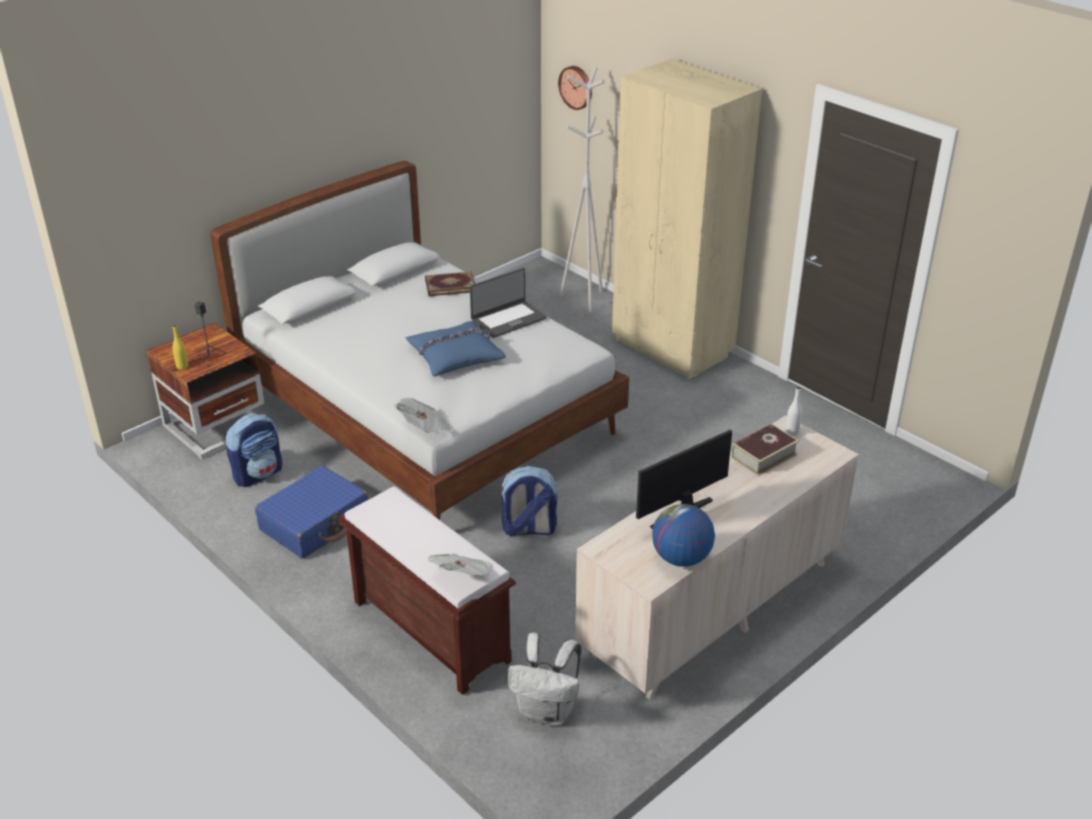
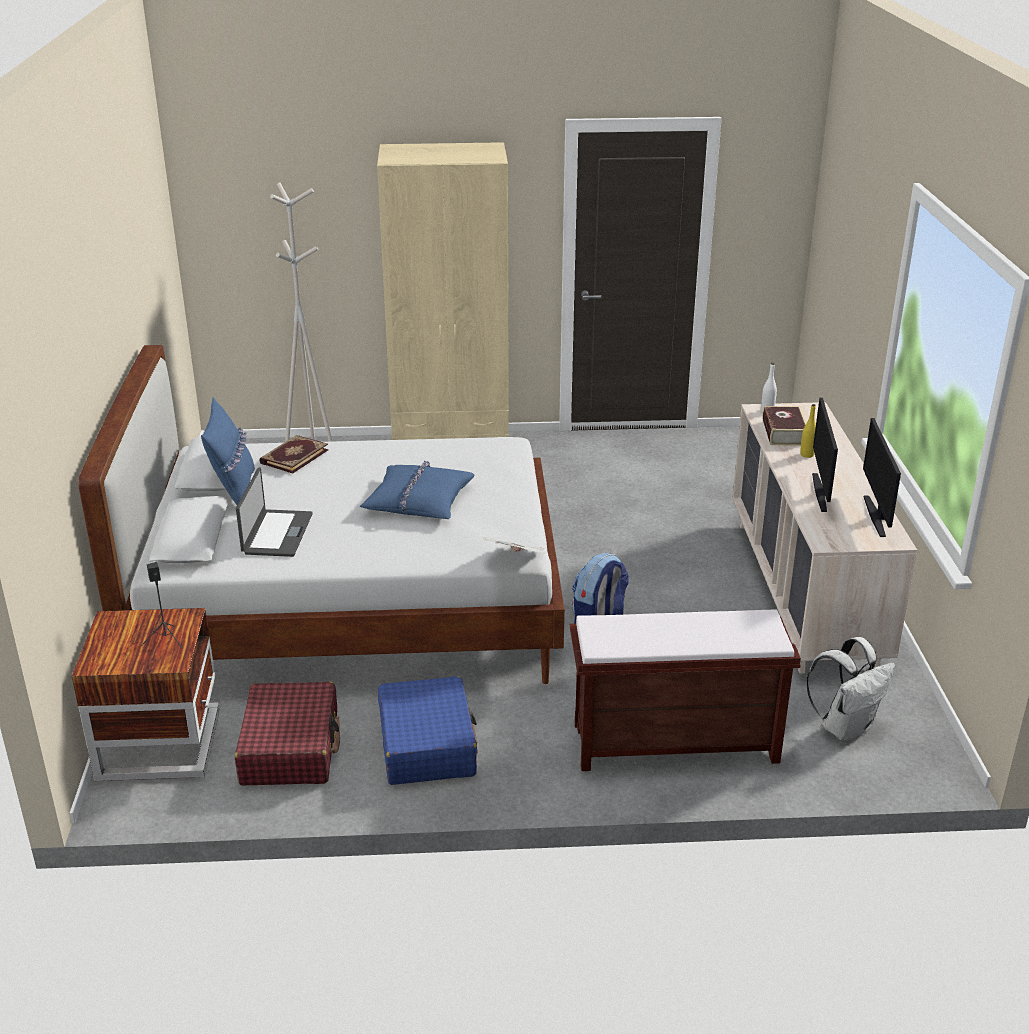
camera: 50 degrees left, 5 degrees down
yellow bottle [172,325,188,370] -> yellow bottle moved to [800,404,816,458]
backpack [226,413,282,487] -> red suitcase [235,681,340,785]
newspaper [428,554,491,575] -> none
laptop [470,268,547,338] -> laptop moved to [236,467,313,557]
wall clock [558,66,592,110] -> none
globe [652,504,715,567] -> monitor [863,418,901,537]
none -> blue pillow [201,397,255,505]

